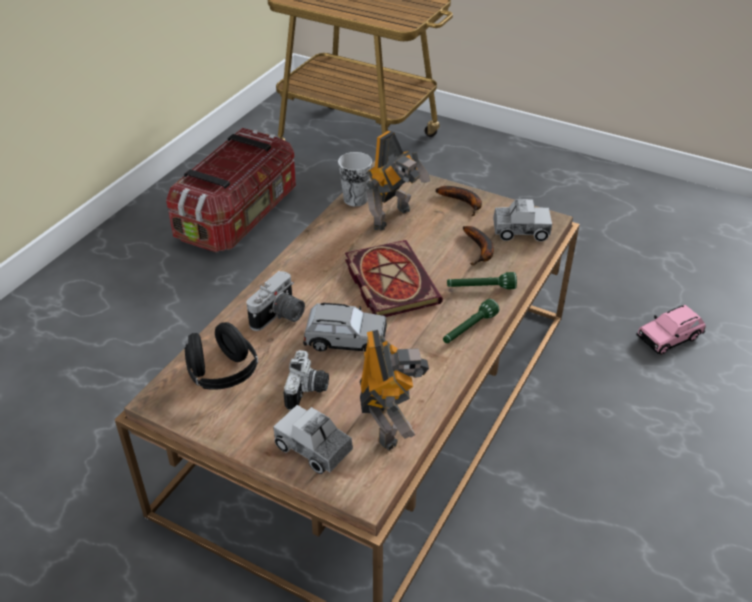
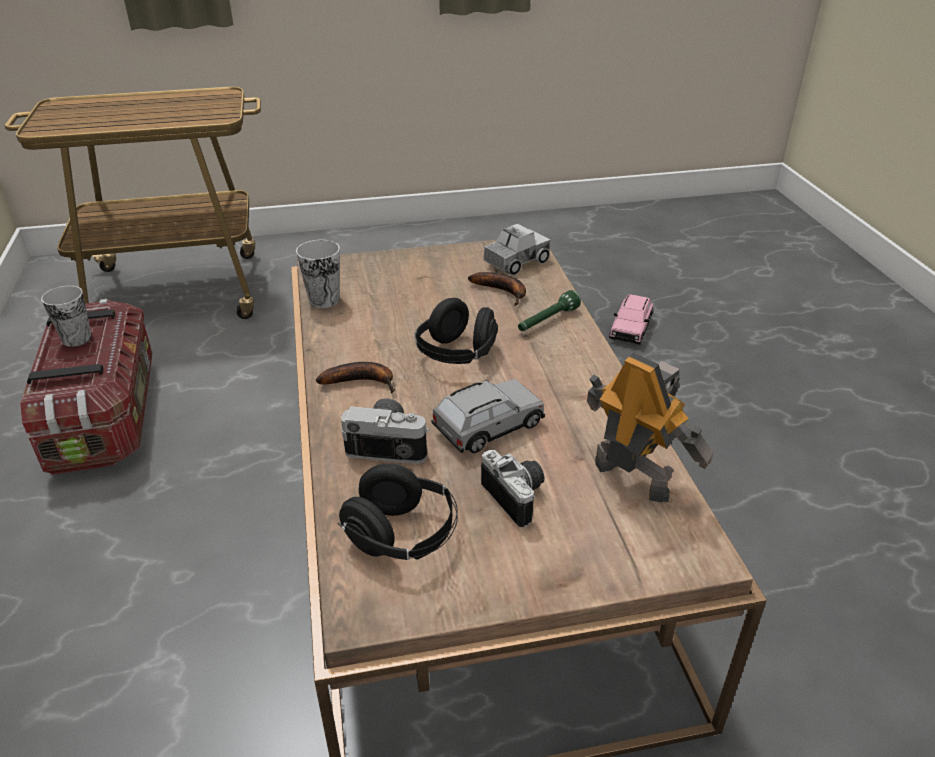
camera: 40 degrees left, 5 degrees down
camera [246,271,305,331] -> camera turned 75 degrees counterclockwise [341,398,430,464]
toy truck [273,405,353,474] -> none
book [345,240,443,317] -> black headphones [415,298,498,364]
toy robot [366,131,430,230] -> none
banana [436,186,482,216] -> banana moved to [316,362,395,394]
green flashlight [443,299,499,343] -> none
none -> cup [41,286,92,347]

